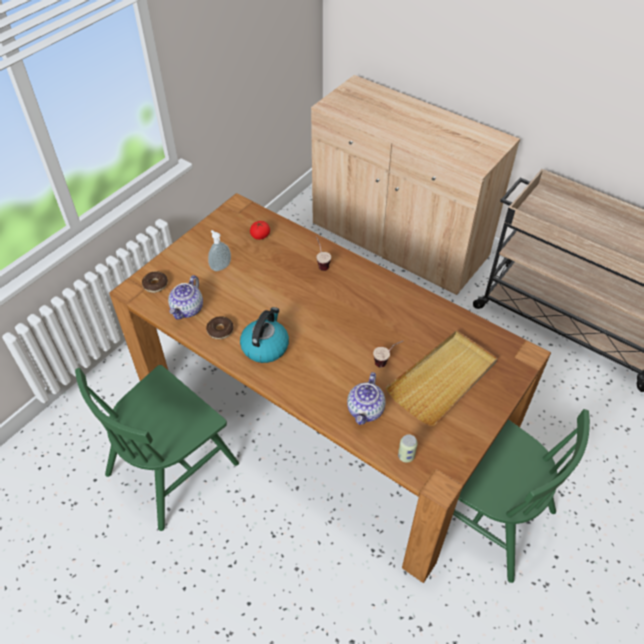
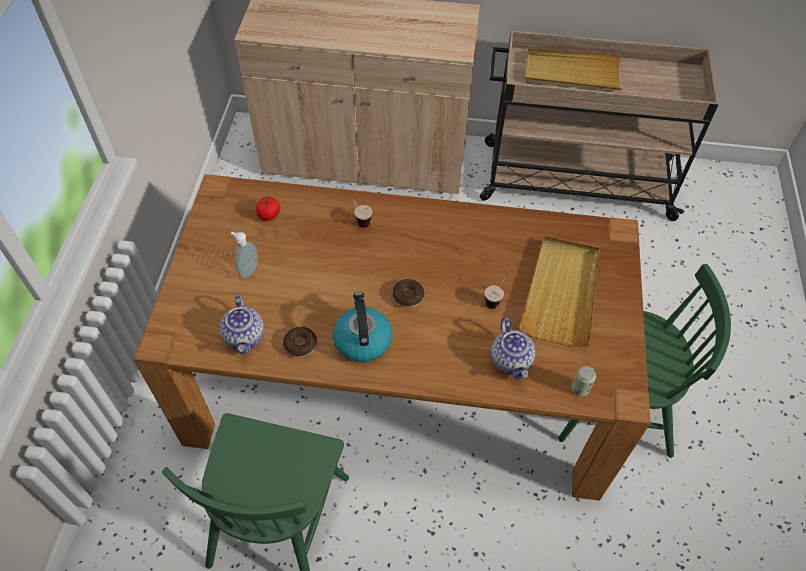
camera: 30 degrees left, 5 degrees up
donut [142,271,168,293] -> donut moved to [392,279,424,308]
none -> beige tray [525,49,622,90]

